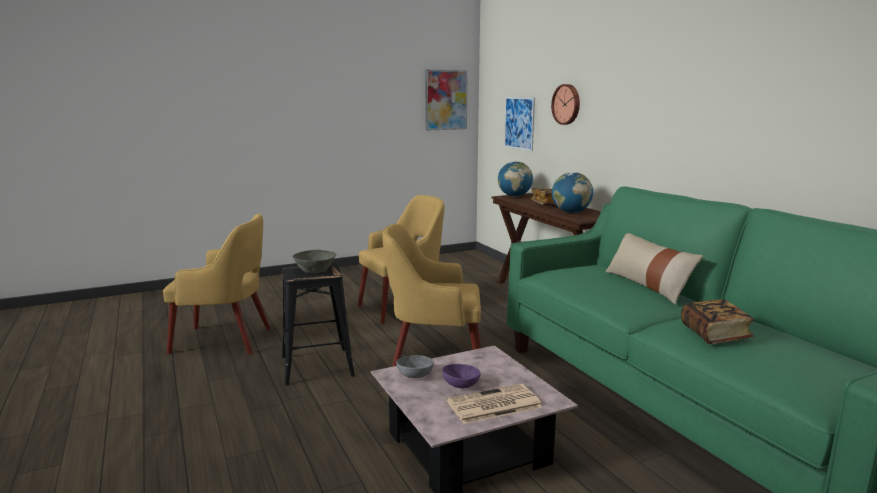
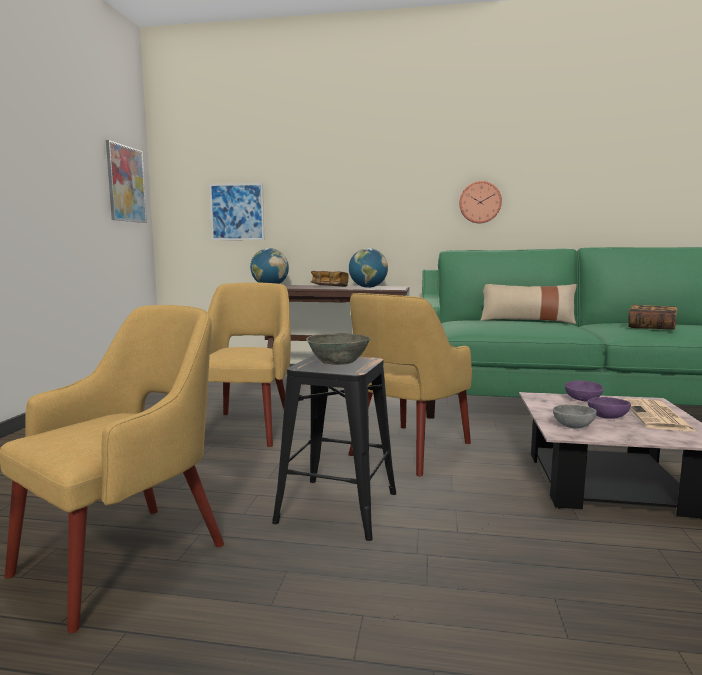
camera: 55 degrees left, 5 degrees down
wall clock [551,84,580,125] -> wall clock moved to [459,181,502,223]
none -> purple bowl [565,380,604,401]

